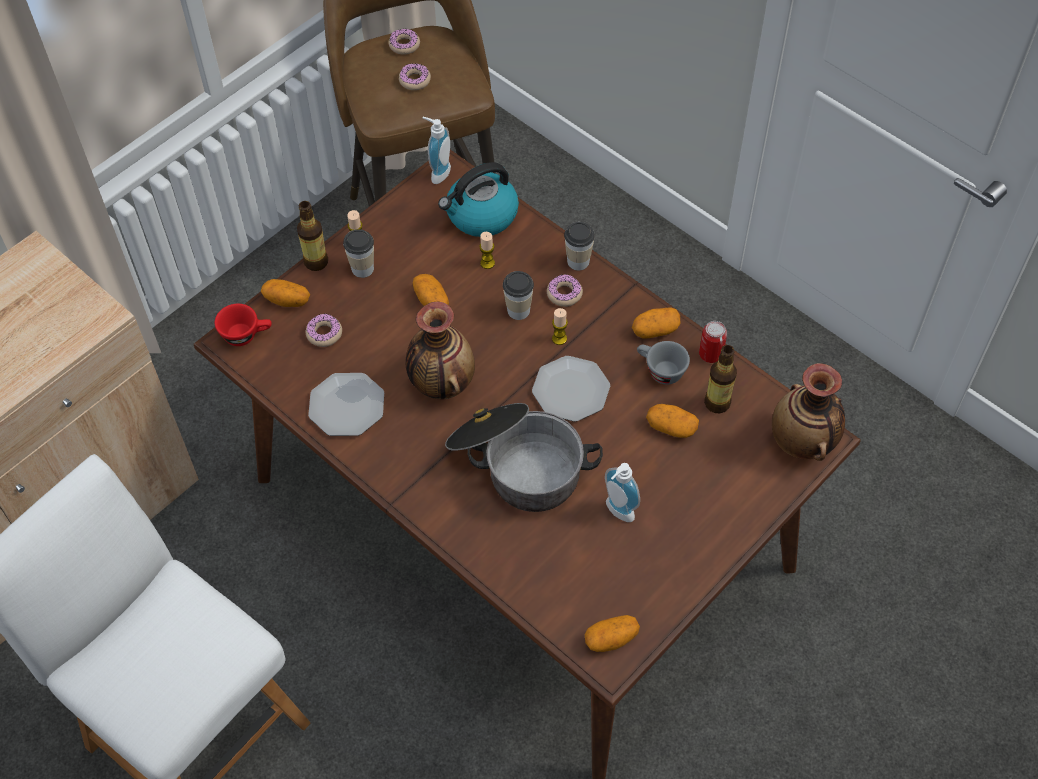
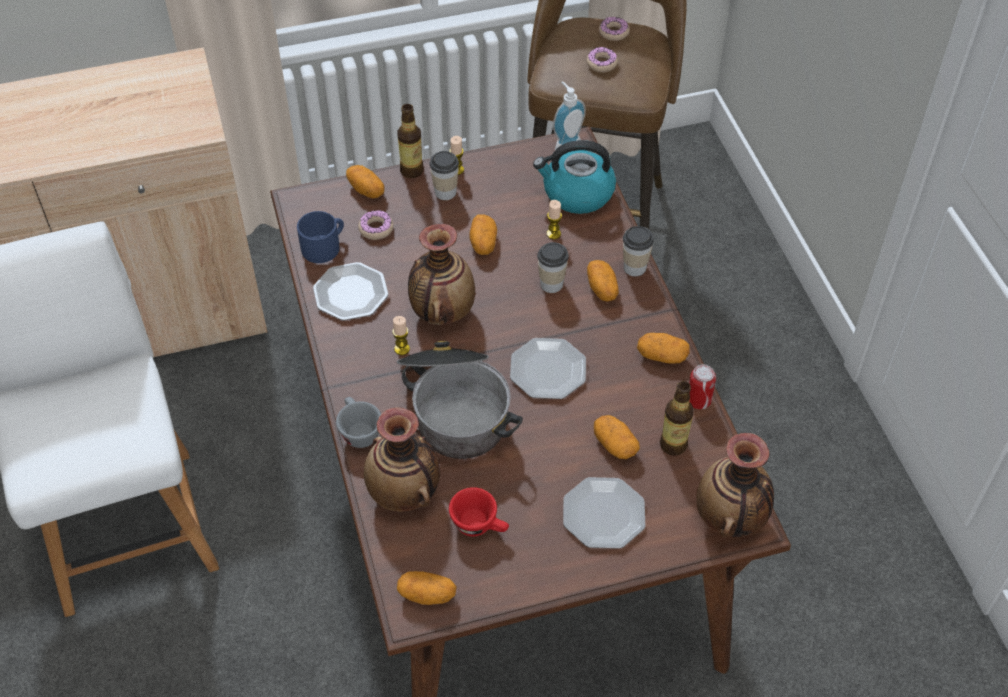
camera: 30 degrees right, 5 degrees down
red cup [215,304,272,346] -> red cup moved to [449,487,509,536]
donut [547,274,583,307] -> potato [587,260,619,302]
candle [552,308,568,345] -> candle moved to [392,316,410,355]
soap dispenser [605,463,640,522] -> none
grey cup [637,341,690,385] -> grey cup moved to [336,397,381,448]
none -> blue mug [297,211,344,263]
none -> vase [364,407,440,512]
none -> plate [563,477,645,549]

